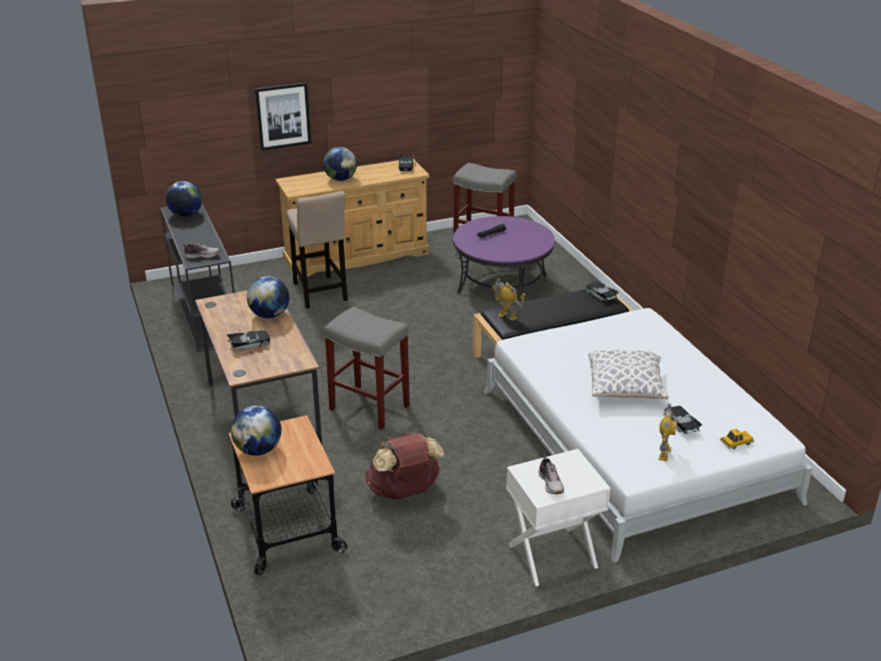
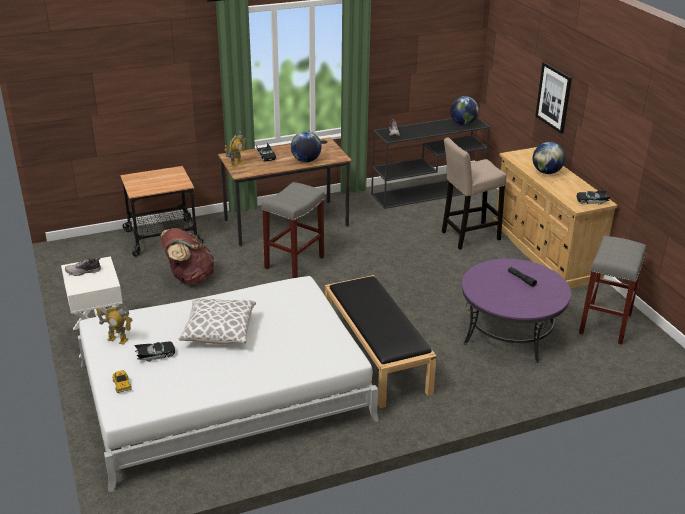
camera: 90 degrees right, 0 degrees up
globe [231,406,282,456] -> none
toy robot [492,278,525,321] -> toy robot moved to [224,131,246,168]
black toy car [586,281,619,301] -> none

